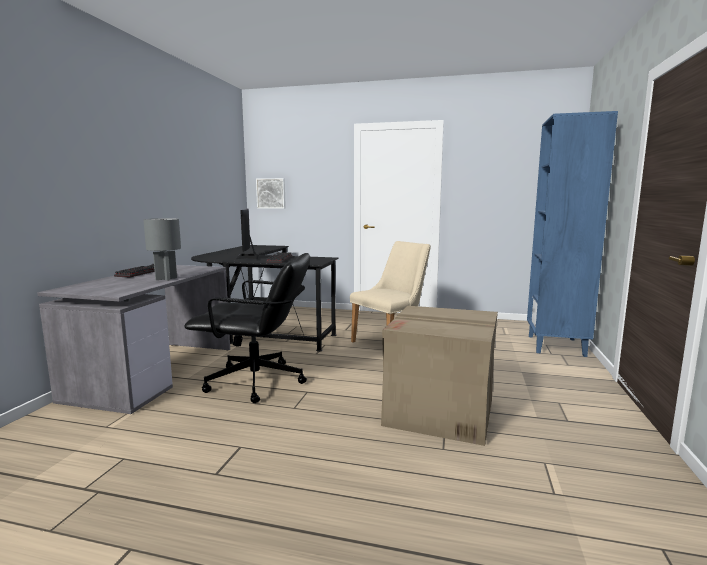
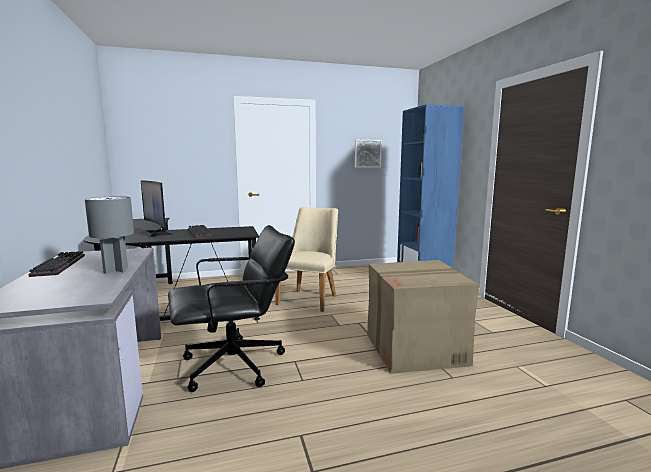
camera: 30 degrees left, 0 degrees up
picture [256,178,286,209] -> picture moved to [355,140,382,168]

